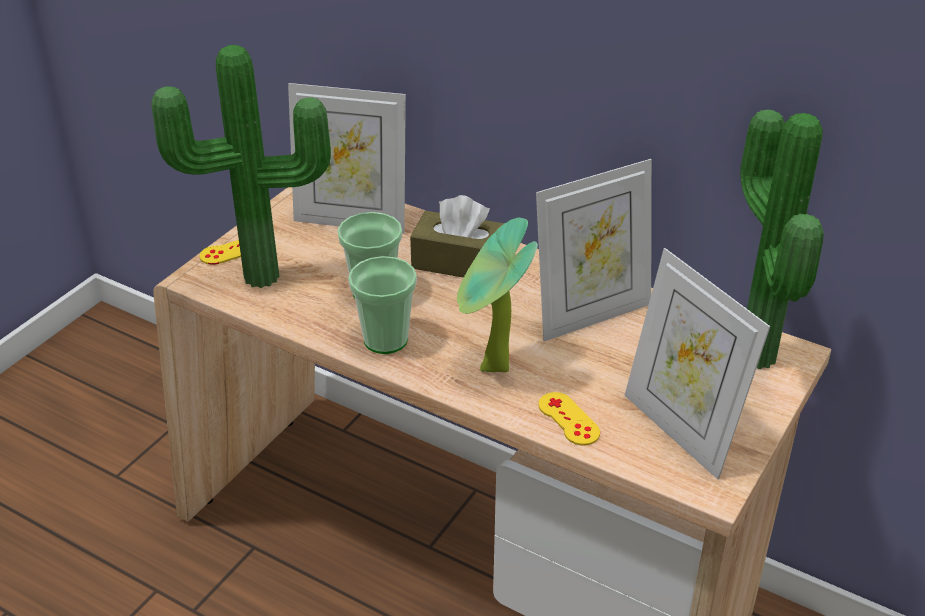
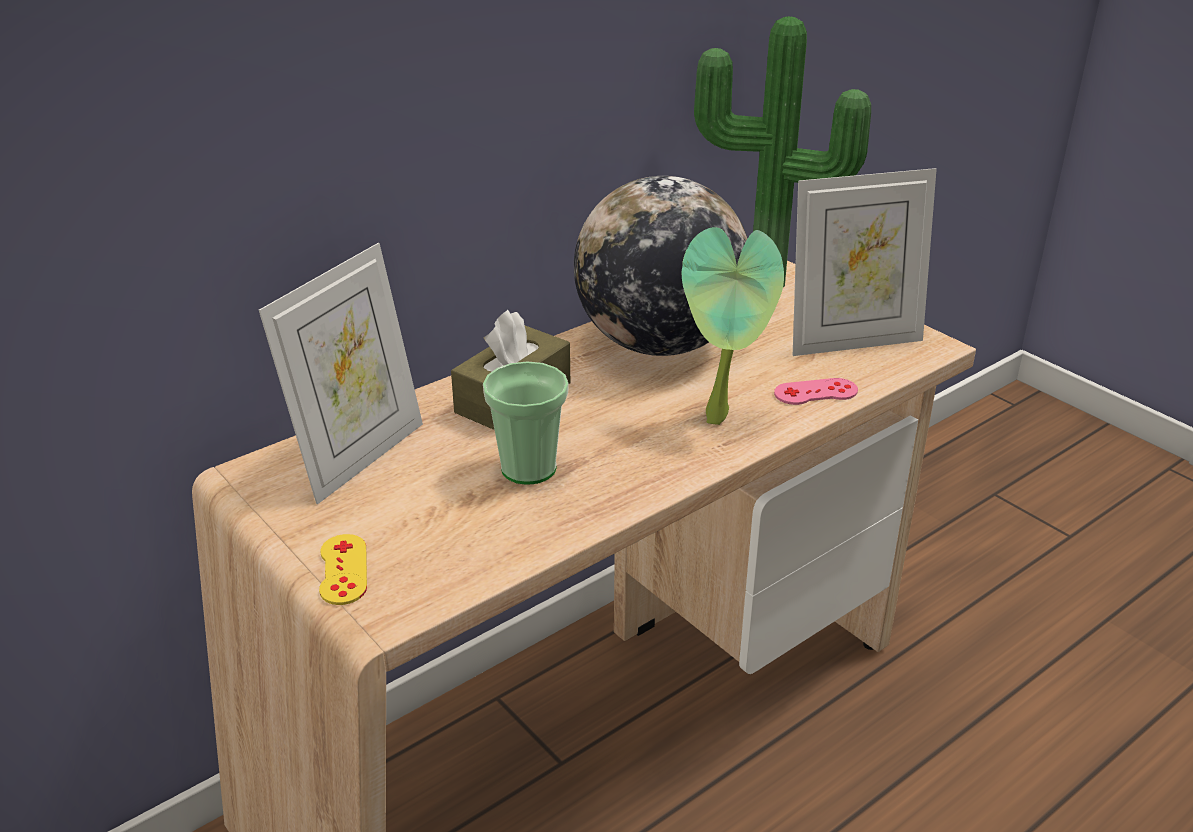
camera: 70 degrees left, 5 degrees down
potted plant [151,45,331,288] -> none
cup [348,256,417,354] -> none
picture frame [536,159,652,341] -> globe [574,176,748,356]
yellow game controller [538,392,600,446] -> pink game controller [774,378,858,405]

